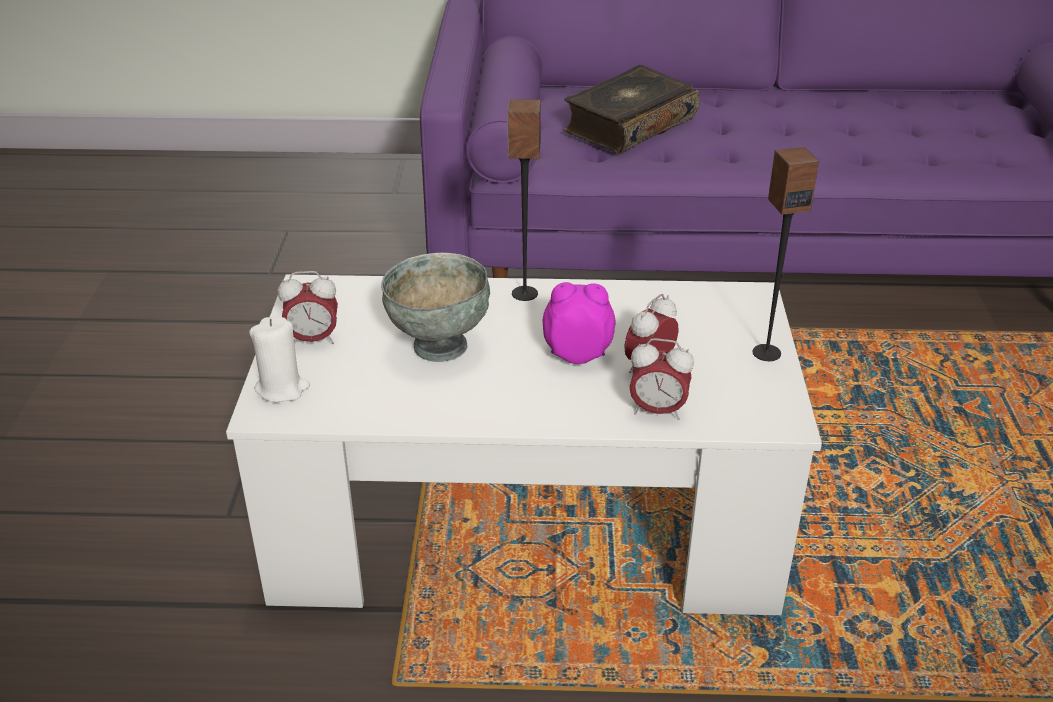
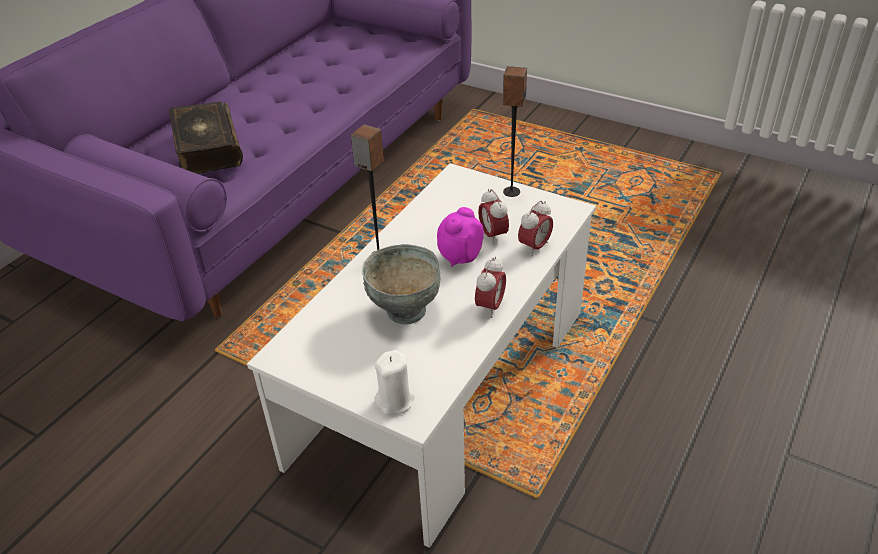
camera: 60 degrees left, 5 degrees up
alarm clock [278,271,338,344] -> alarm clock moved to [475,257,506,318]

